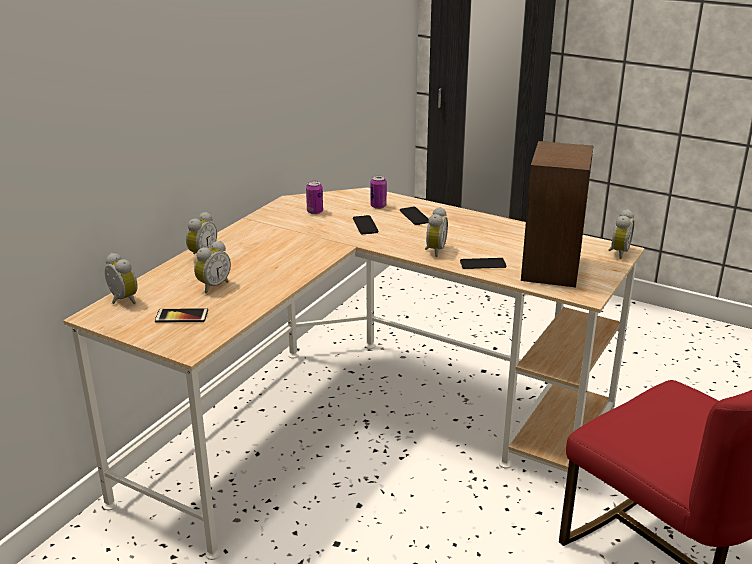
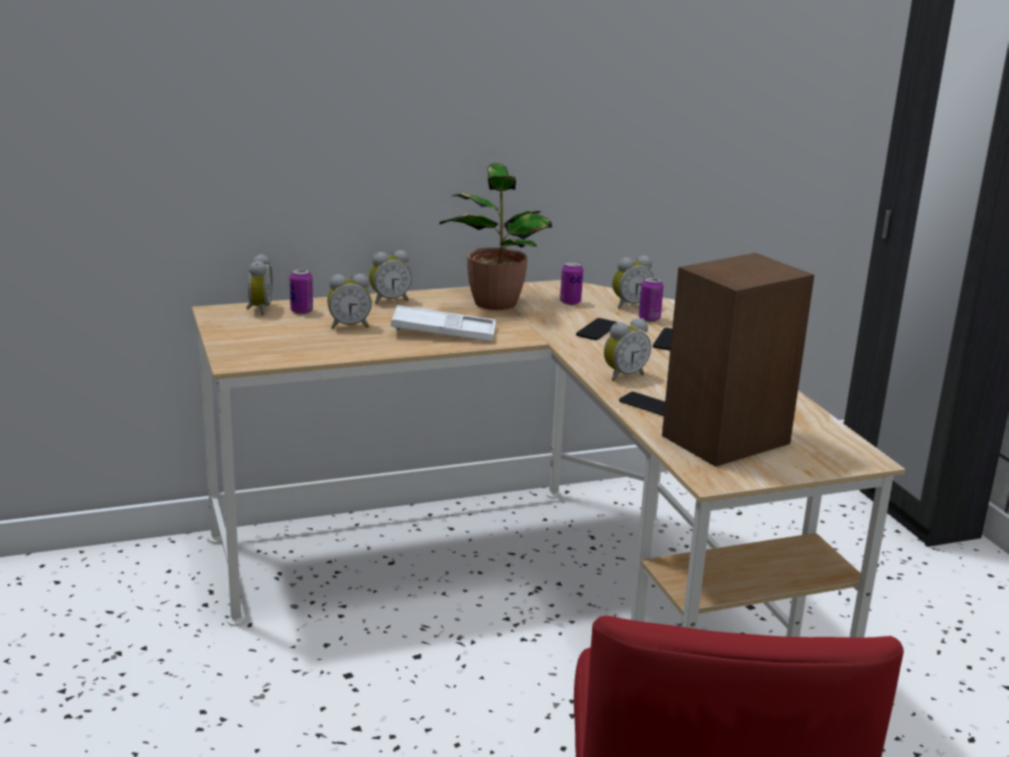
camera: 40 degrees right, 5 degrees down
phone [155,308,208,323] -> none
alarm clock [608,209,634,259] -> alarm clock moved to [612,256,654,309]
none -> can [290,268,313,314]
none -> white tray [391,305,496,342]
none -> potted plant [439,163,552,310]

